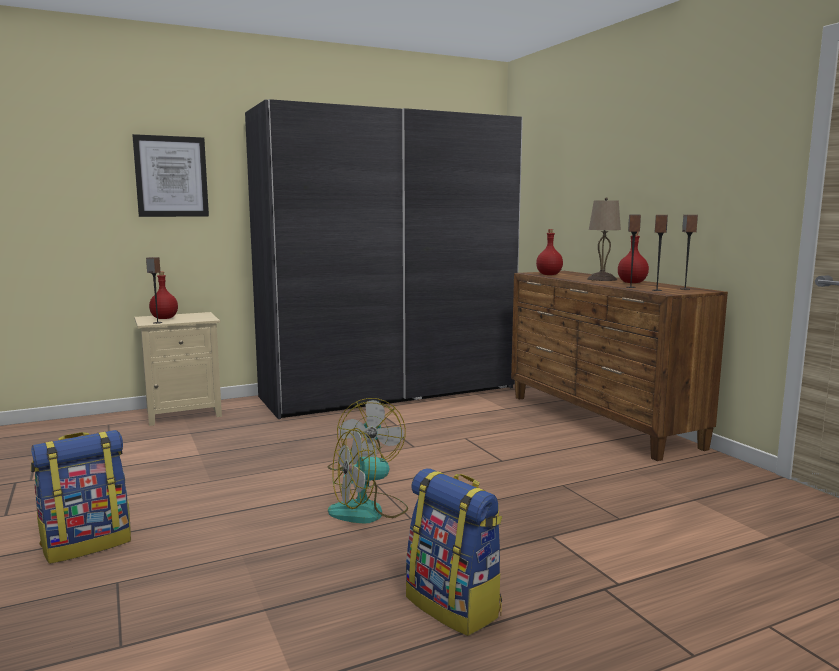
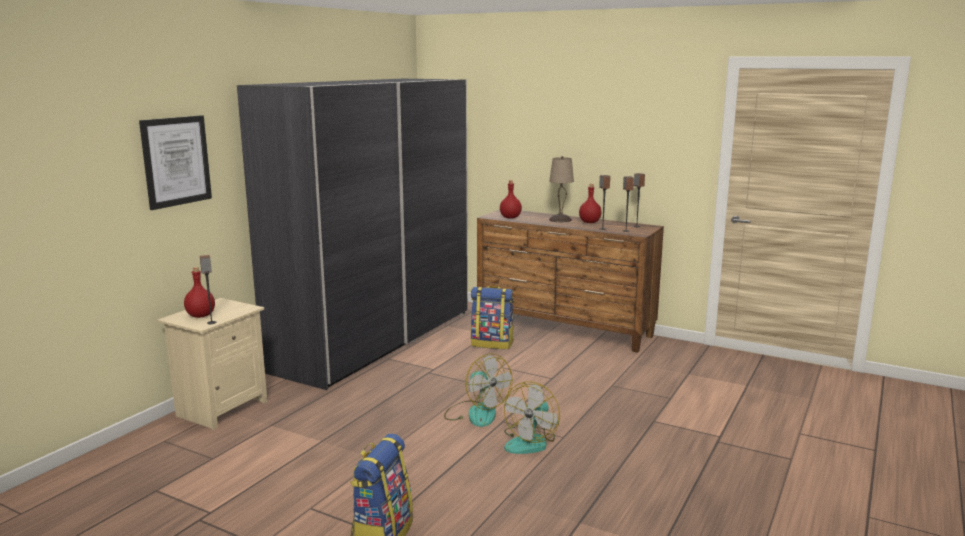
camera: 35 degrees left, 5 degrees up
backpack [406,468,502,636] -> backpack moved to [471,286,514,349]

